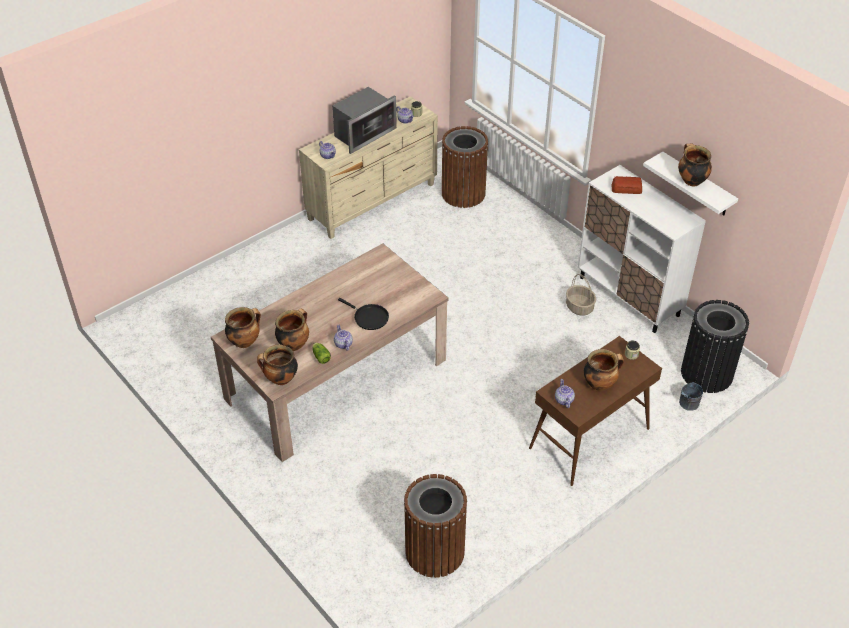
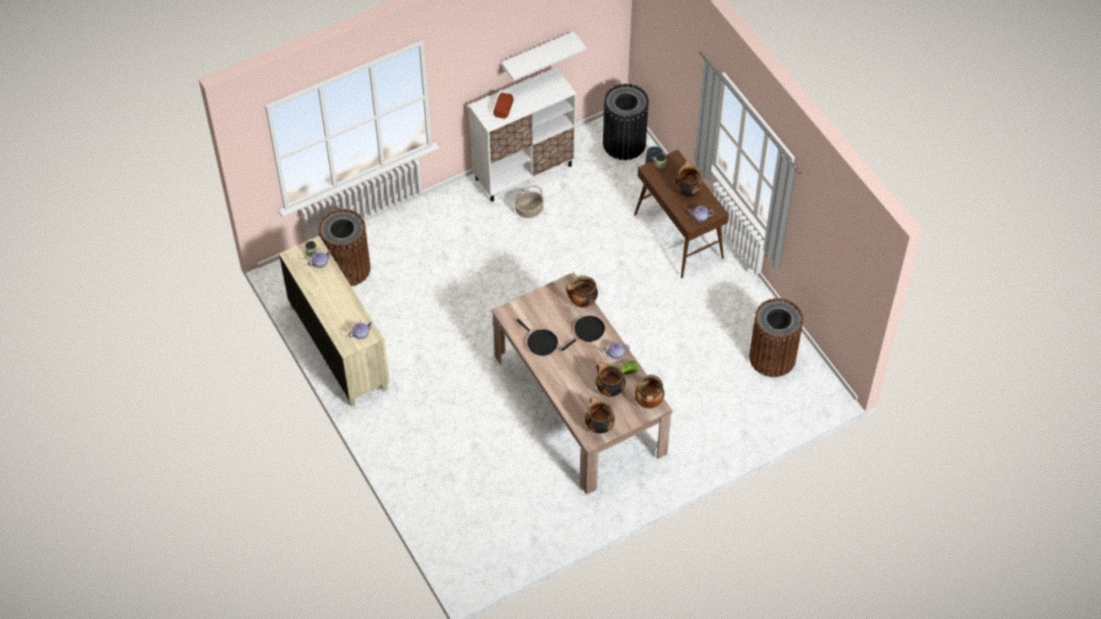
camera: 80 degrees left, 10 degrees up
microwave [332,87,397,154] -> none
cooking pot [678,143,712,186] -> cooking pot moved to [566,275,598,308]
none -> black frying pan [516,319,558,356]

